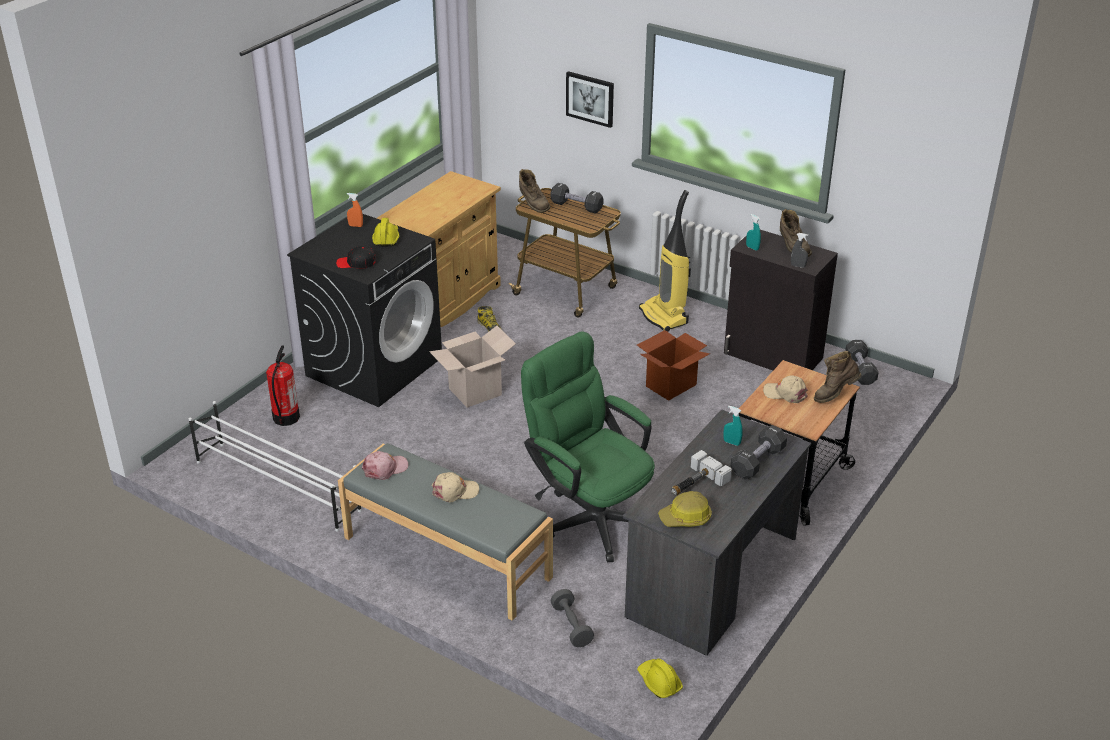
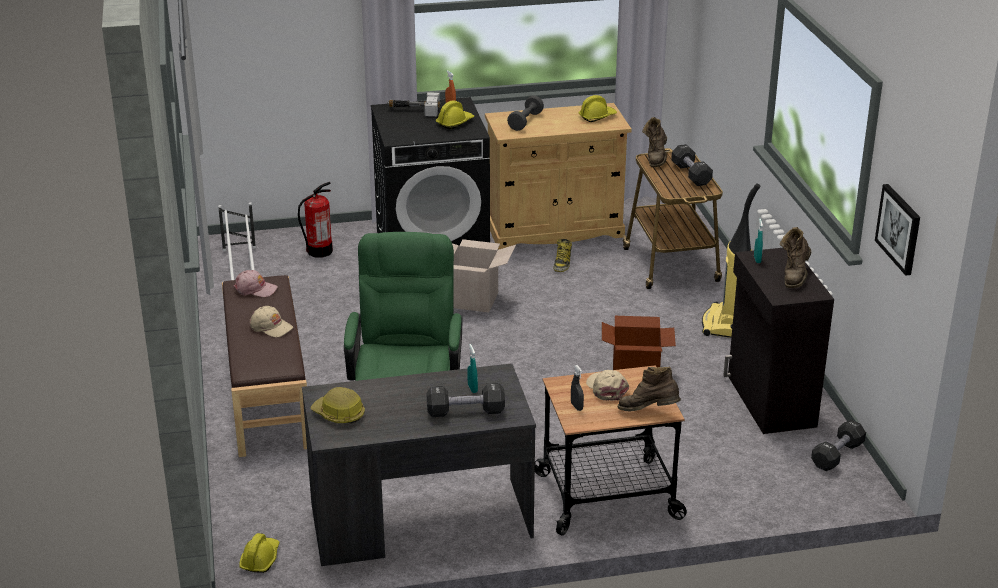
camera: 45 degrees right, 5 degrees down
black cap [336,246,376,268] -> none
grey bench [338,443,553,621] -> brown bench [222,275,307,457]
grey dumbbell [550,589,594,647] -> grey dumbbell moved to [507,96,544,131]
picture [566,71,614,128] -> picture moved to [875,184,920,276]
hammer [671,450,732,496] -> hammer moved to [387,92,441,117]
grey spray bottle [791,233,808,268] -> grey spray bottle moved to [571,365,584,411]
none -> yellow hard hat [579,95,617,122]

